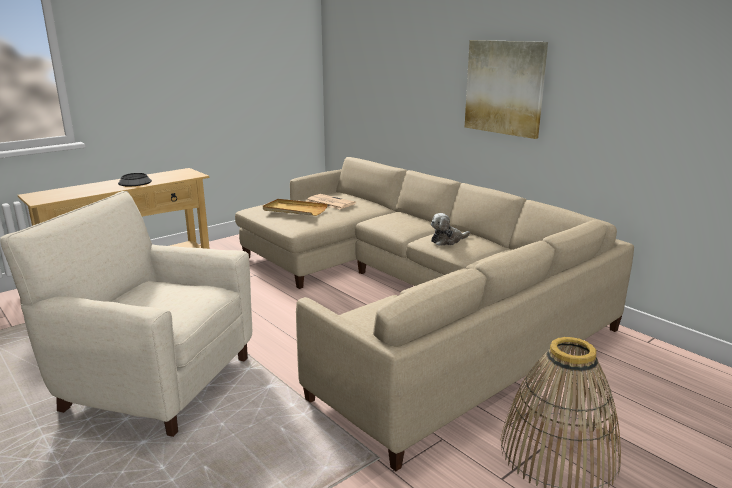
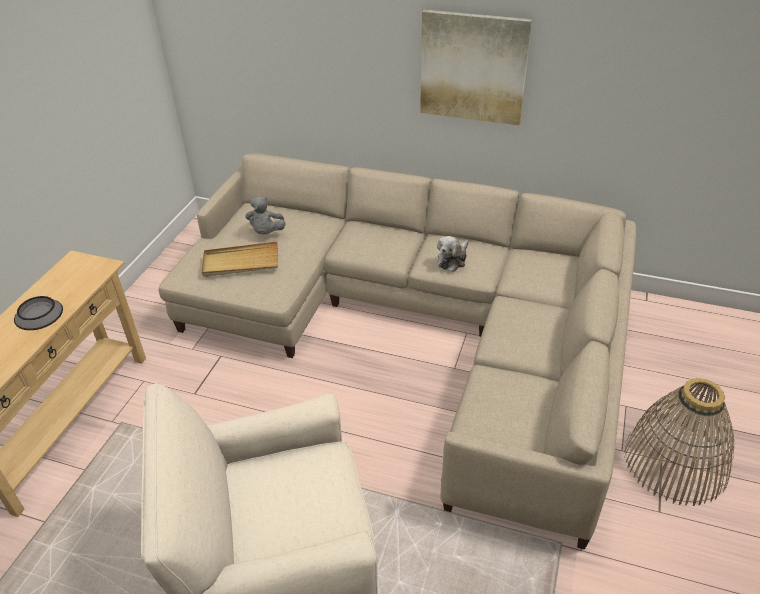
camera: 30 degrees left, 20 degrees up
newspaper [307,194,356,209] -> grey plush toy [245,196,286,234]

